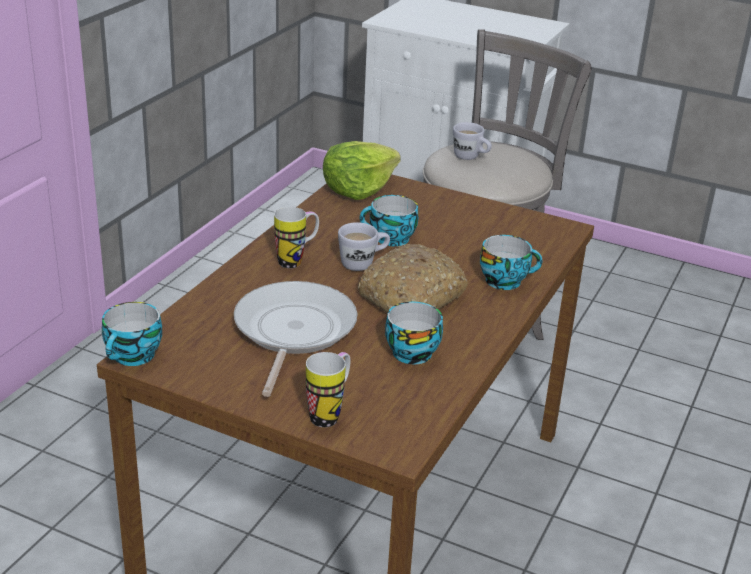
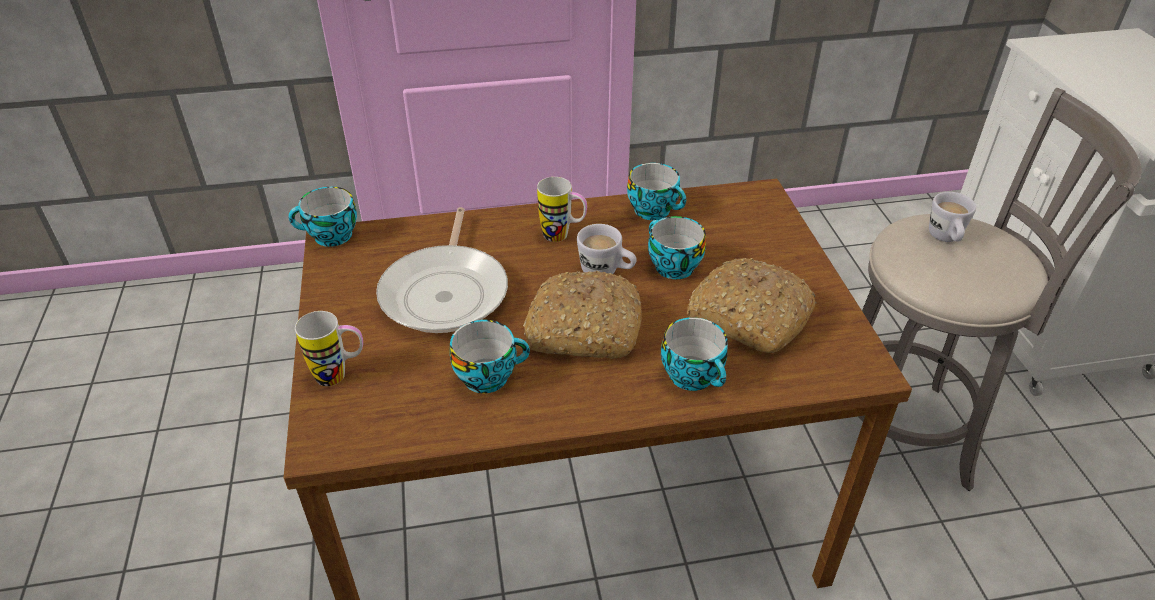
camera: 55 degrees right, 10 degrees up
frying pan [234,281,357,397] -> frying pan turned 120 degrees clockwise [376,207,508,333]
lettuce [323,141,401,200] -> none
none -> cup [627,163,686,220]
none -> bread [687,258,817,353]

